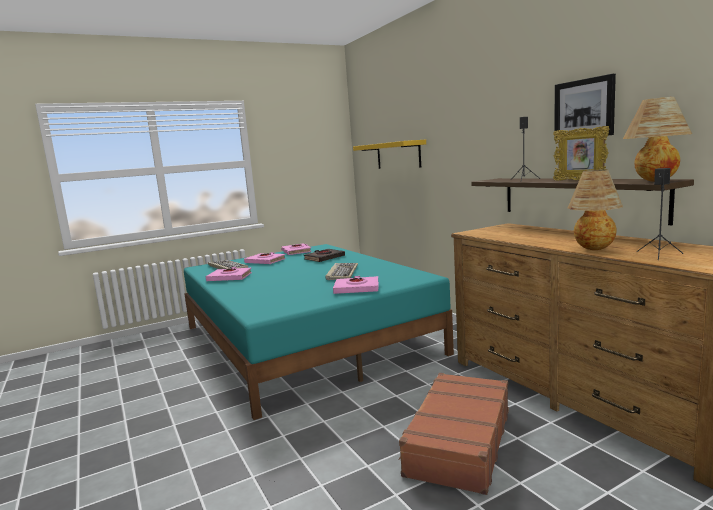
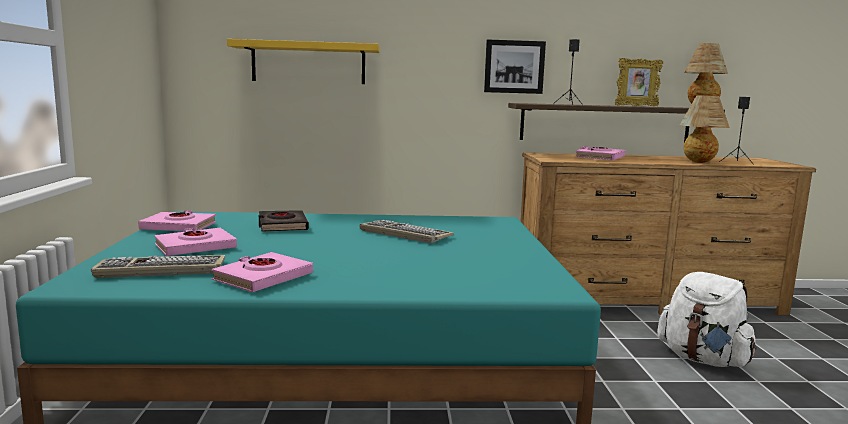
camera: 65 degrees left, 0 degrees up
pink book [333,276,379,294] -> pink book moved to [575,146,625,161]
brown suitcase [399,373,509,495] -> white backpack [657,272,757,367]
picture [554,74,616,137] -> picture moved to [484,39,546,94]

